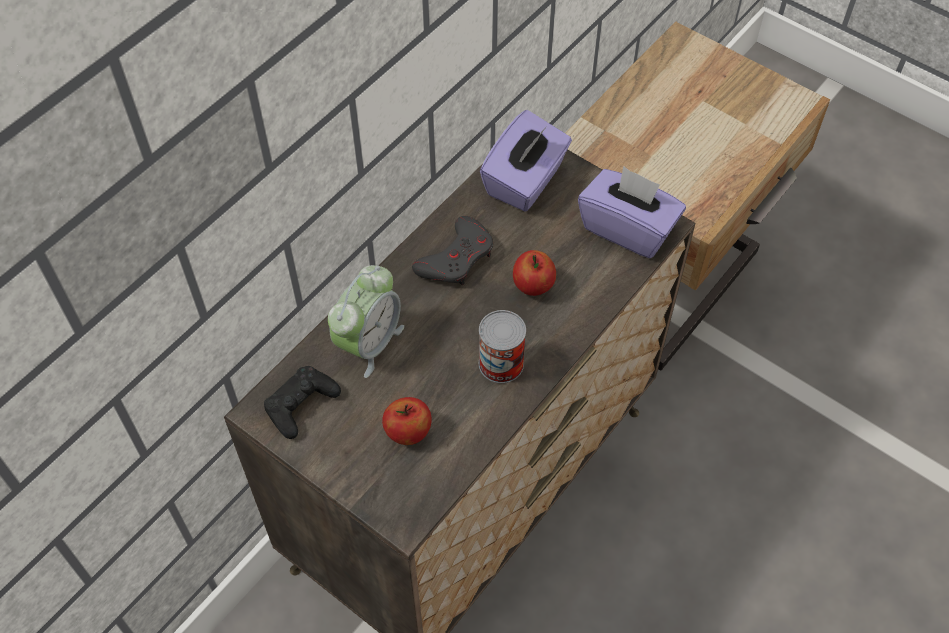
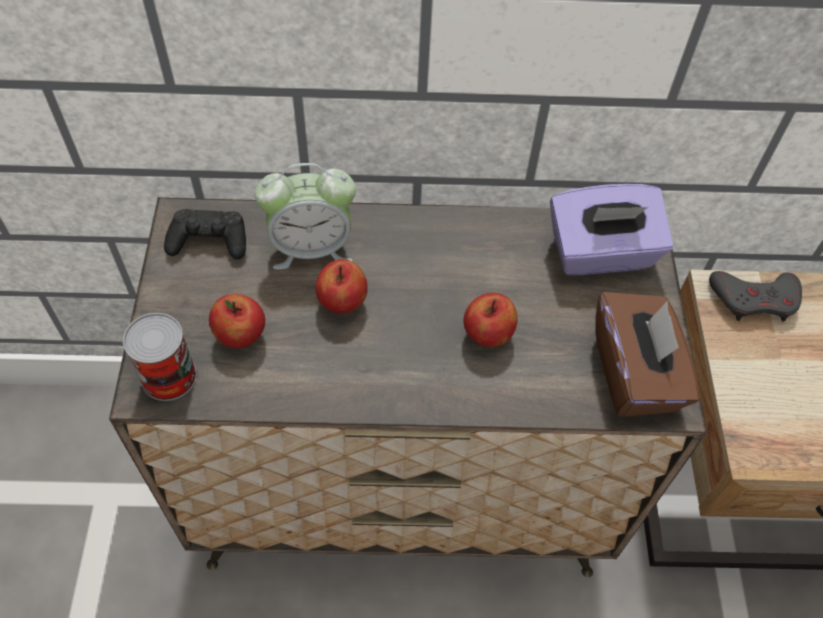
camera: 50 degrees right, 0 degrees up
grey game controller [412,216,493,285] -> grey game controller moved to [709,271,802,322]
can [479,310,526,383] -> can moved to [123,313,197,401]
purple tissue box [578,166,686,258] -> brown tissue box [595,292,700,417]
none -> apple [315,259,368,313]

